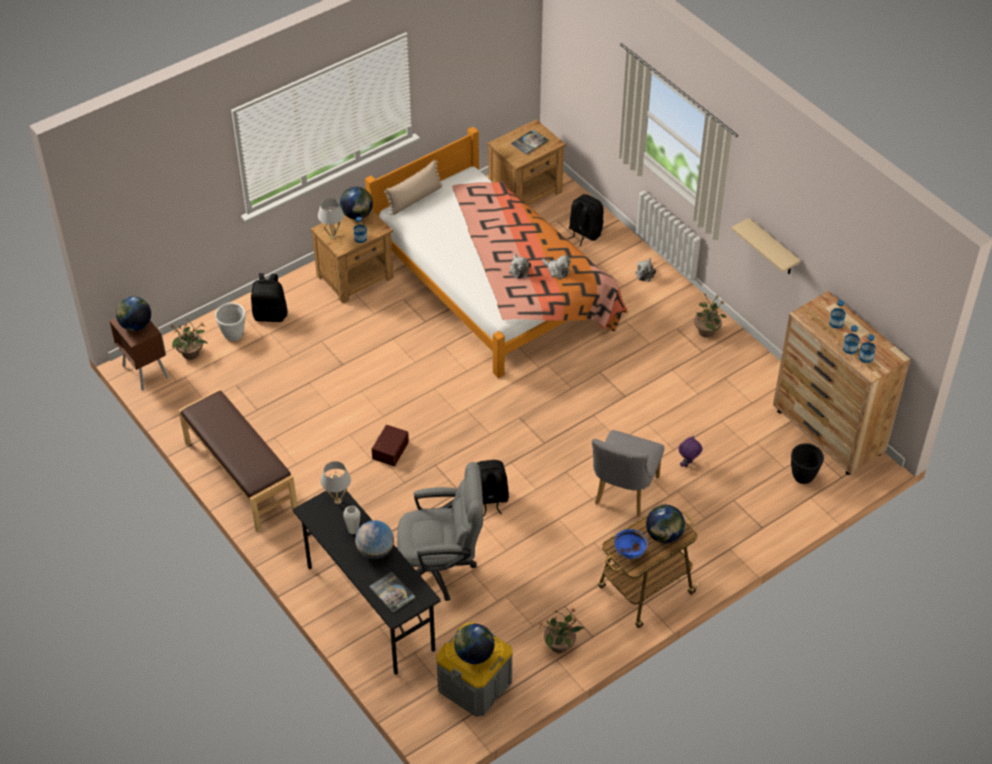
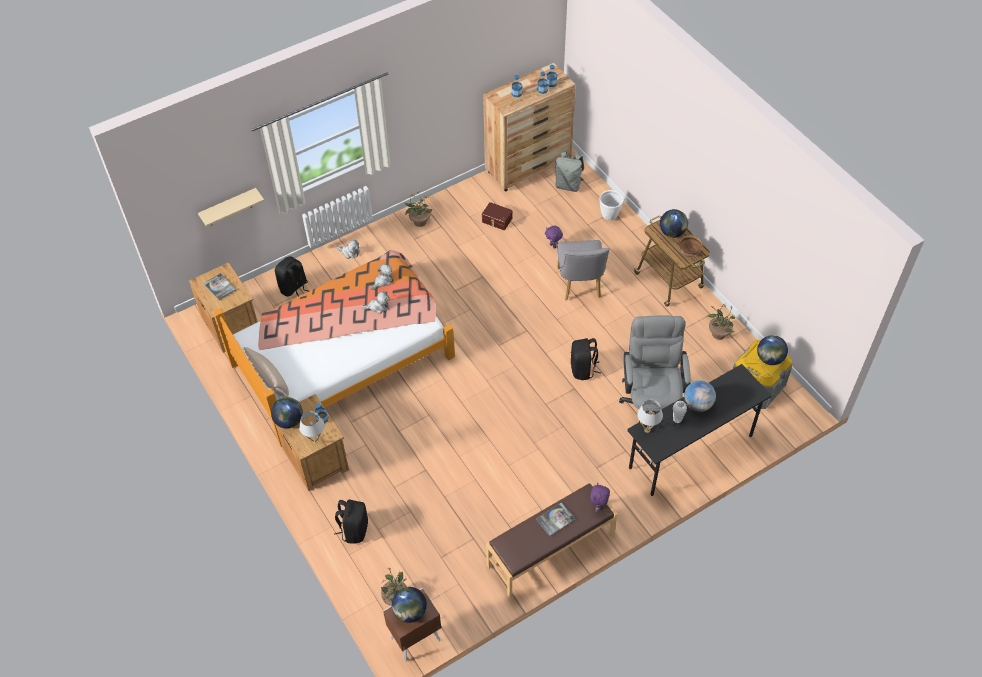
camera: 85 degrees left, 5 degrees up
white planter [215,303,245,341] -> white planter moved to [599,190,623,220]
book [369,571,415,613] -> book moved to [536,502,576,536]
brown storage box [371,425,409,466] -> brown storage box moved to [482,202,513,230]
grey chair [592,430,664,517] -> grey chair turned 60 degrees clockwise [557,240,610,300]
blue bowl [614,529,648,559] -> brown bowl [679,235,703,257]
beige shelf [731,218,801,274] -> beige shelf moved to [198,188,264,227]
black planter [791,443,824,484] -> grey backpack [555,151,584,192]
none -> purple plush toy [590,483,610,513]

